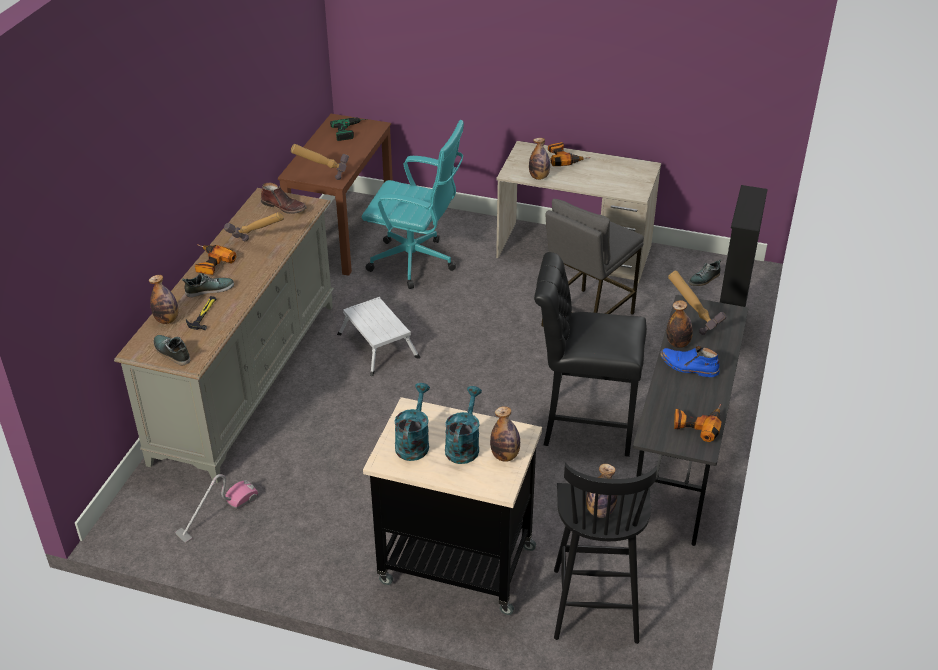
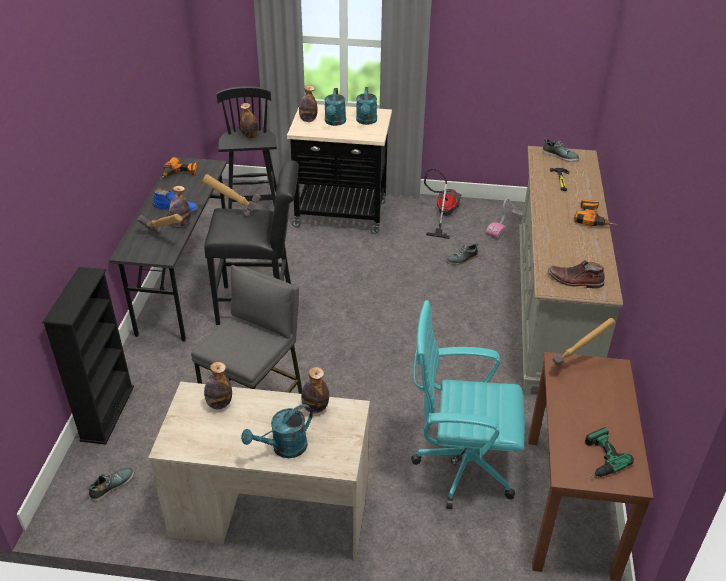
camera: 170 degrees right, 0 degrees up
bottle [149,275,179,324] -> bottle moved to [204,362,232,410]
shoe [182,273,234,297] -> shoe moved to [446,243,478,265]
hammer [224,212,284,241] -> hammer moved to [202,174,261,218]
white step ladder [337,297,420,377] -> none
power drill [548,142,590,166] -> turquoise watering can [241,404,313,458]
none -> vacuum cleaner [424,169,462,239]

